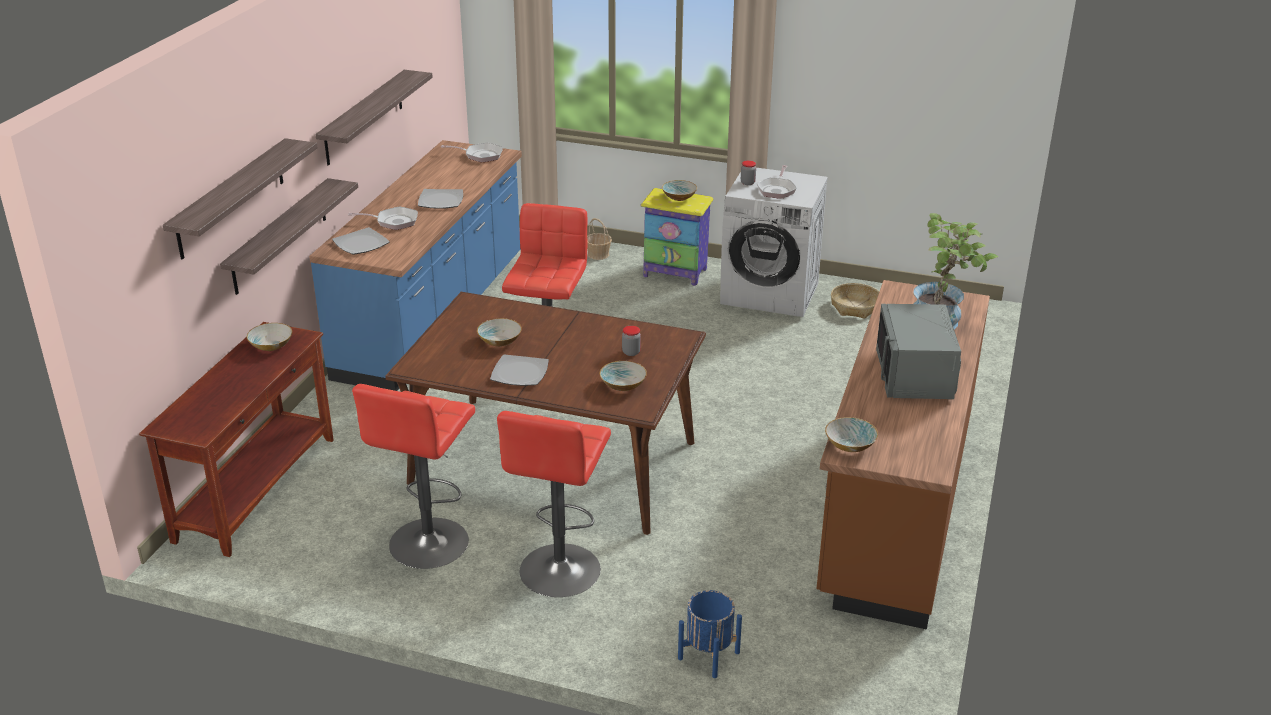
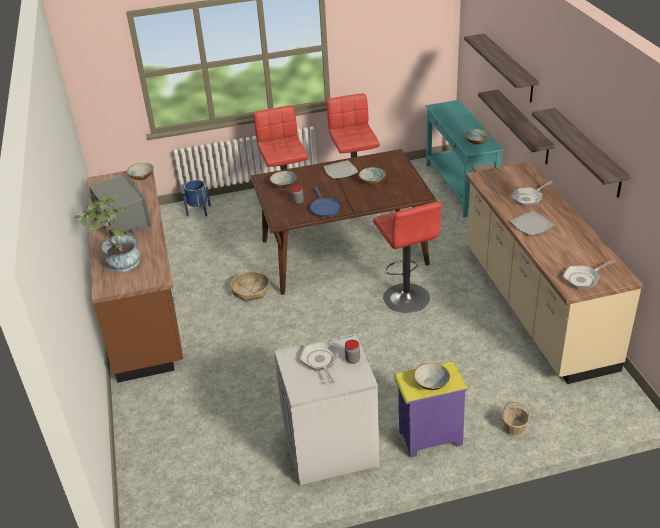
camera: 150 degrees right, 5 degrees up
brown console table [139,322,334,557] -> turquoise console table [425,100,504,218]
blue counter [309,140,522,391] -> beige counter [466,162,643,384]
plate [332,227,390,255] -> none
basket [831,283,879,319] -> basket moved to [231,271,269,302]
none -> blue frying pan [310,187,342,217]

